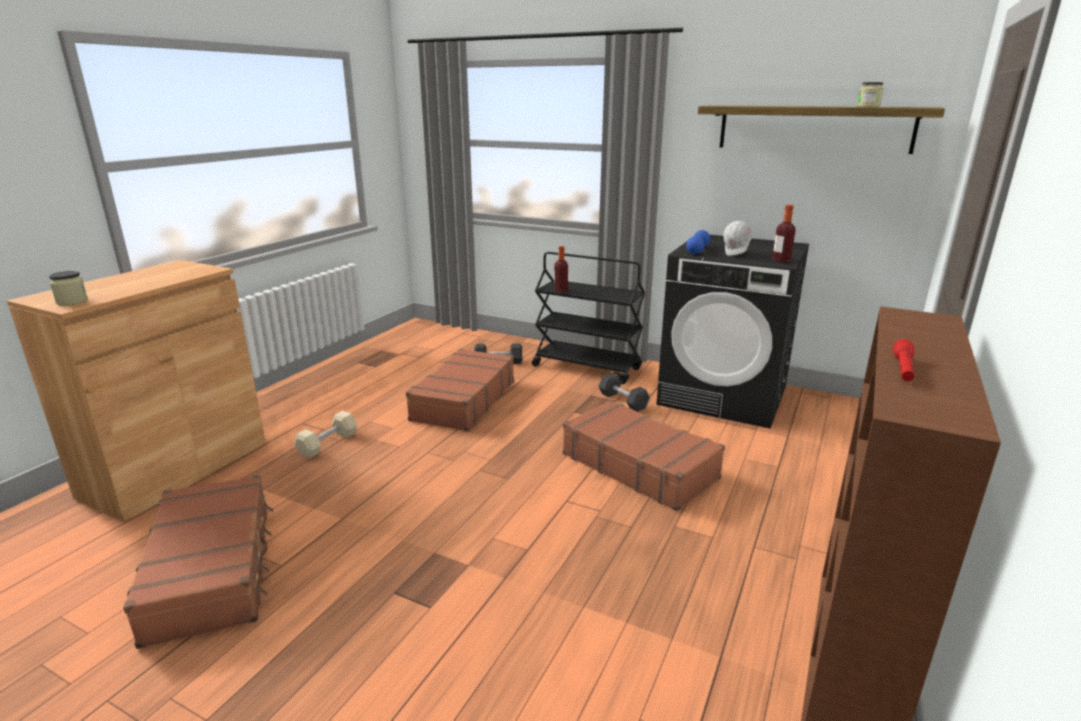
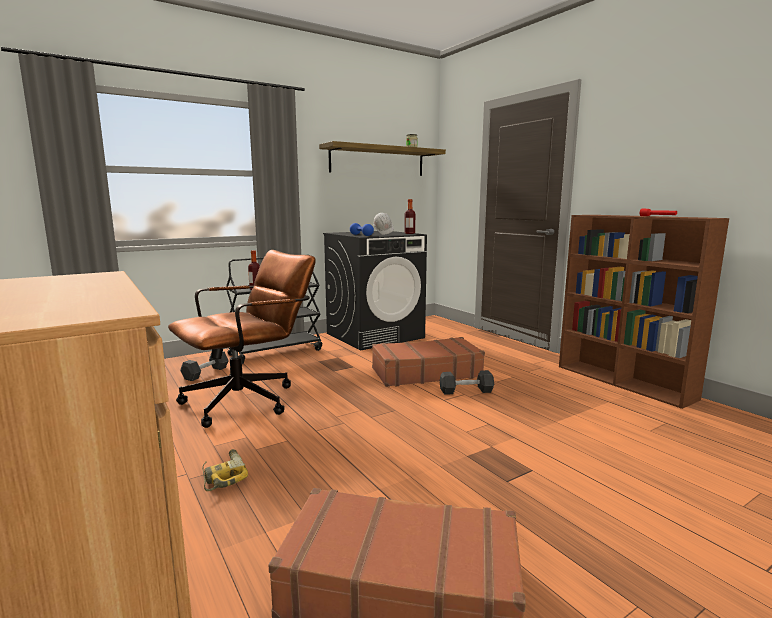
camera: 60 degrees left, 10 degrees down
jar [49,271,88,305] -> none
beige dumbbell [294,411,358,458] -> power drill [202,449,248,491]
brown suitcase [406,349,514,431] -> brown office chair [168,250,316,428]
black dumbbell [598,373,650,412] -> black dumbbell moved to [440,370,494,395]

